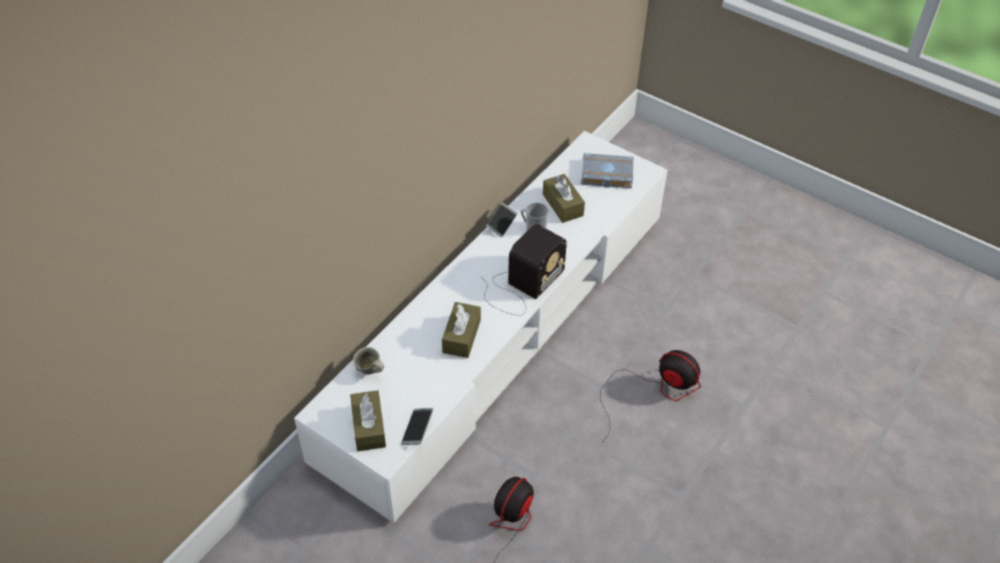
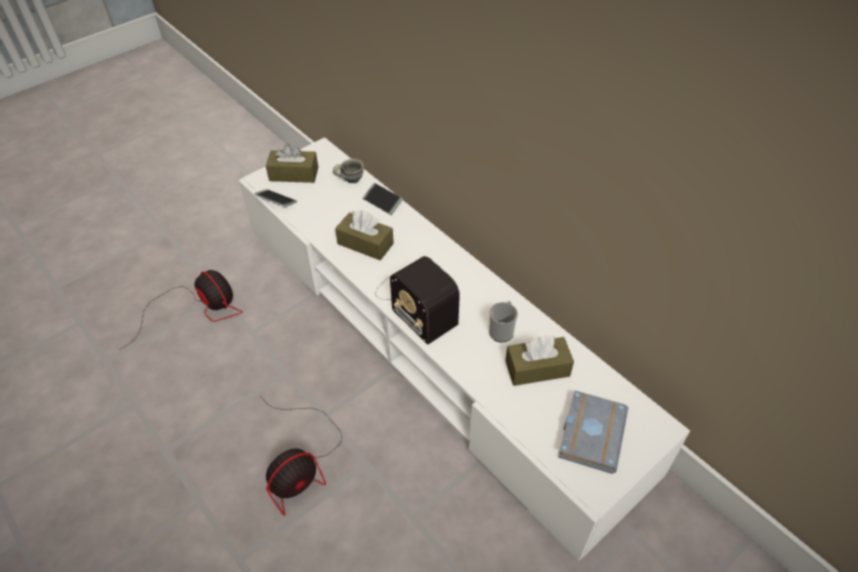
camera: 105 degrees right, 0 degrees up
phone [486,202,518,237] -> phone moved to [363,183,403,215]

